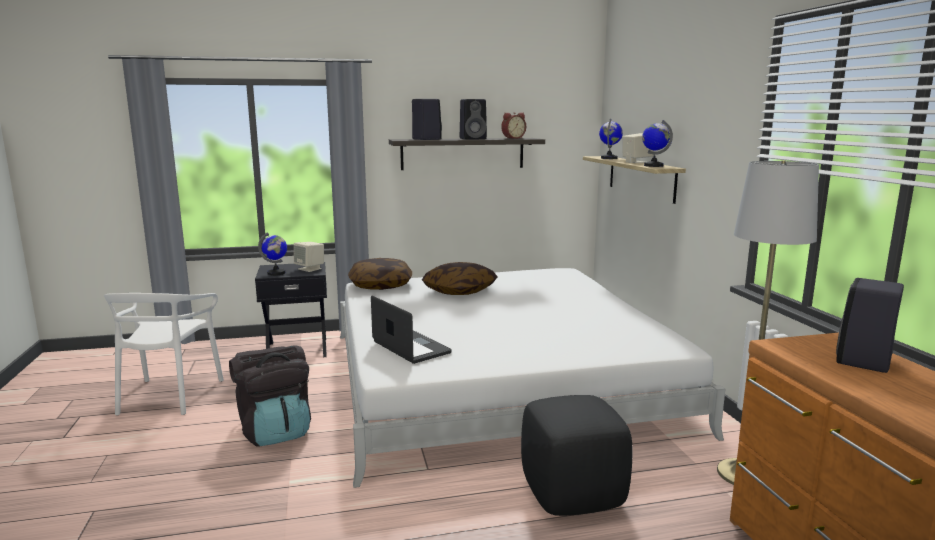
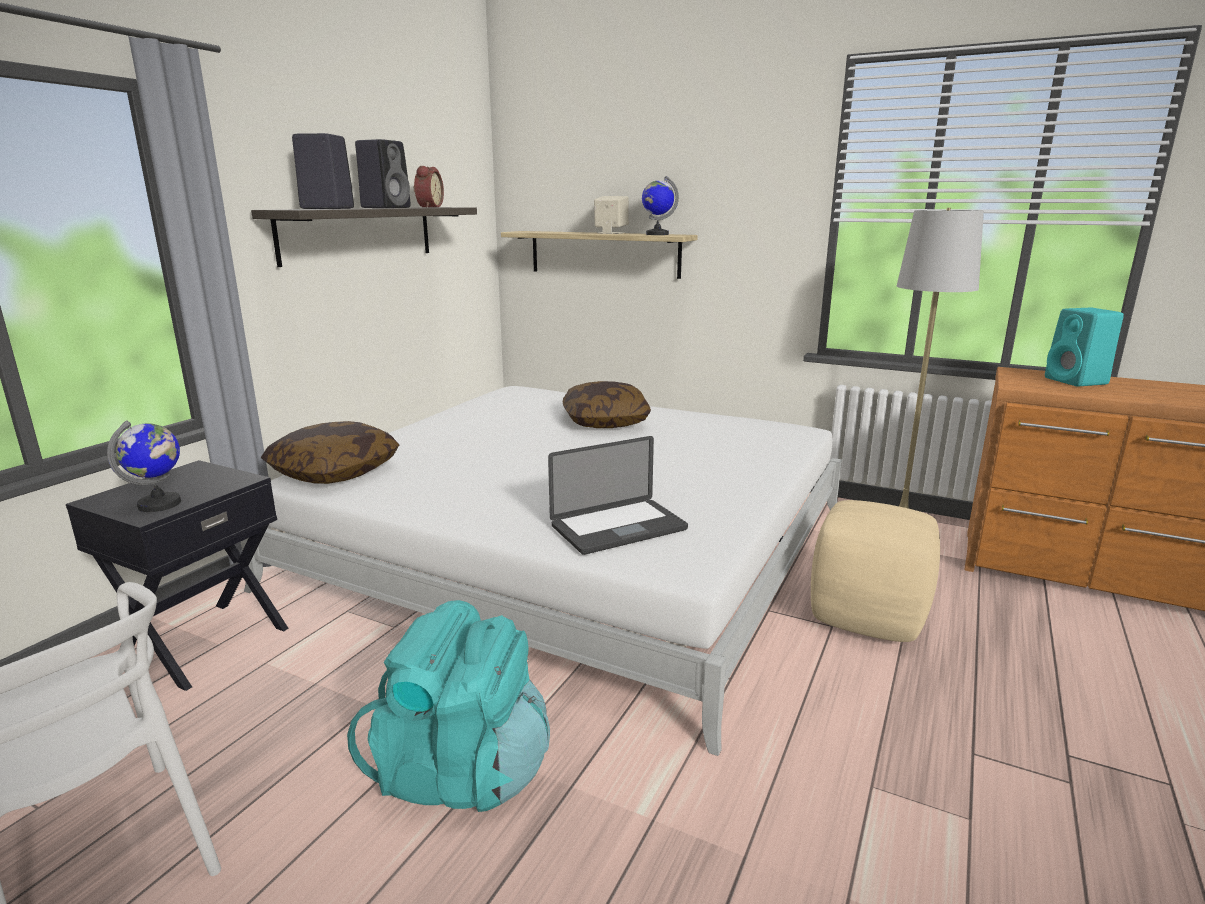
camera: 50 degrees left, 5 degrees up
black backpack [229,345,311,447] -> turquoise backpack [347,600,550,812]
beige speaker [294,242,324,272] -> none
laptop [371,296,452,364] -> laptop turned 150 degrees clockwise [548,436,688,555]
pillow [422,262,497,295] -> pillow moved to [563,381,651,428]
black ottoman [521,395,632,516] -> beige ottoman [811,500,940,642]
globe [599,119,623,159] -> none
black speaker [836,278,904,373] -> turquoise speaker [1045,308,1124,386]

